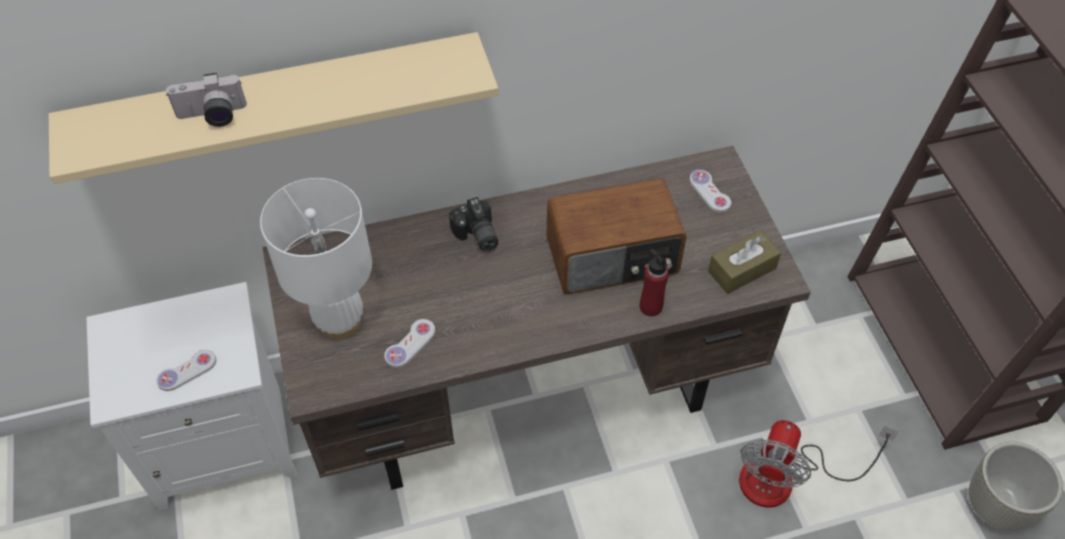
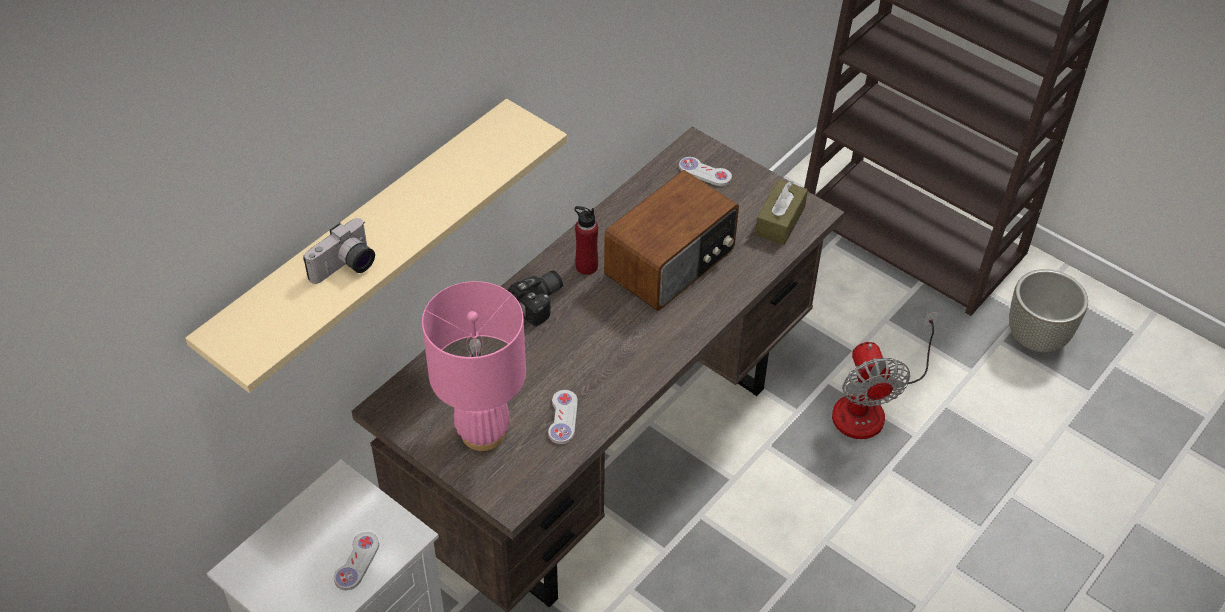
camera: 35 degrees left, 5 degrees down
white table lamp [260,178,372,339] -> pink table lamp [422,281,526,451]
camera [449,197,498,252] -> camera turned 75 degrees counterclockwise [507,271,563,326]
red bottle [640,249,669,316] -> red bottle moved to [574,206,598,275]

